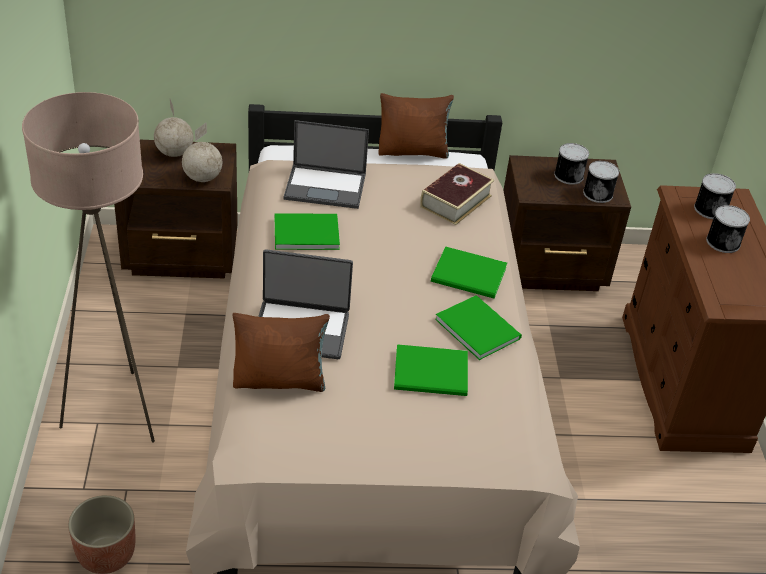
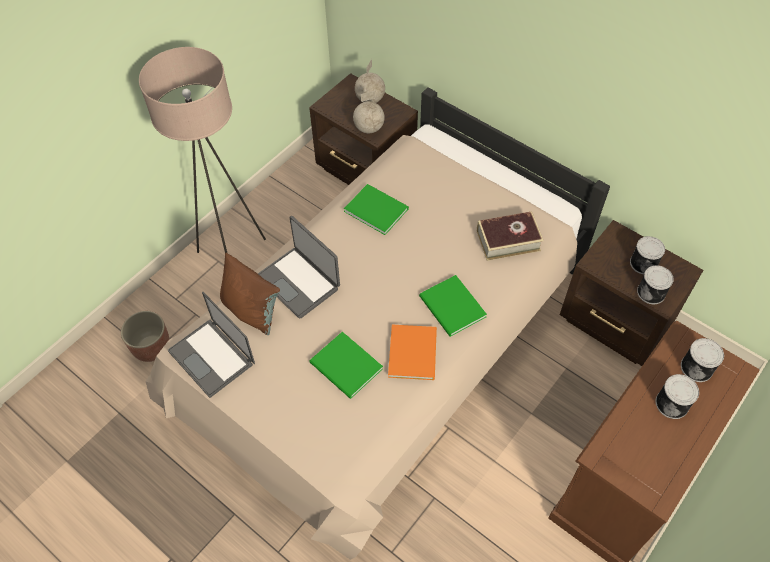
camera: 45 degrees right, 15 degrees up
laptop [284,120,369,209] -> laptop moved to [168,291,255,398]
brown pillow [378,93,454,159] -> none
green book [435,295,522,360] -> orange book [388,324,437,380]

